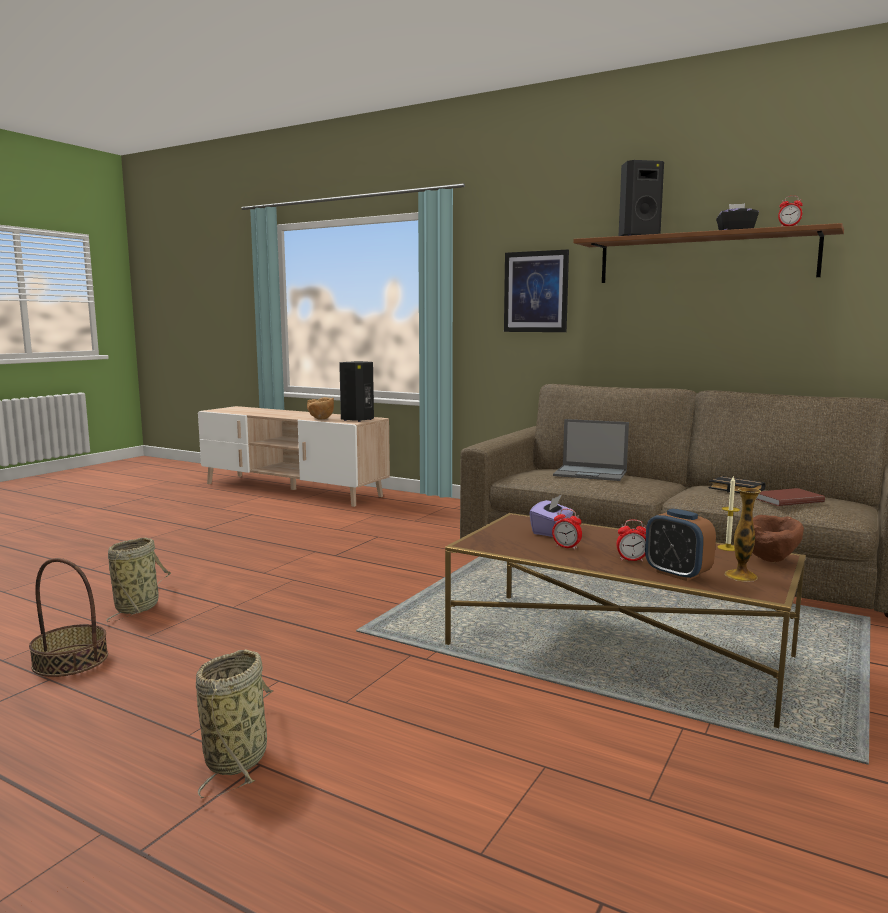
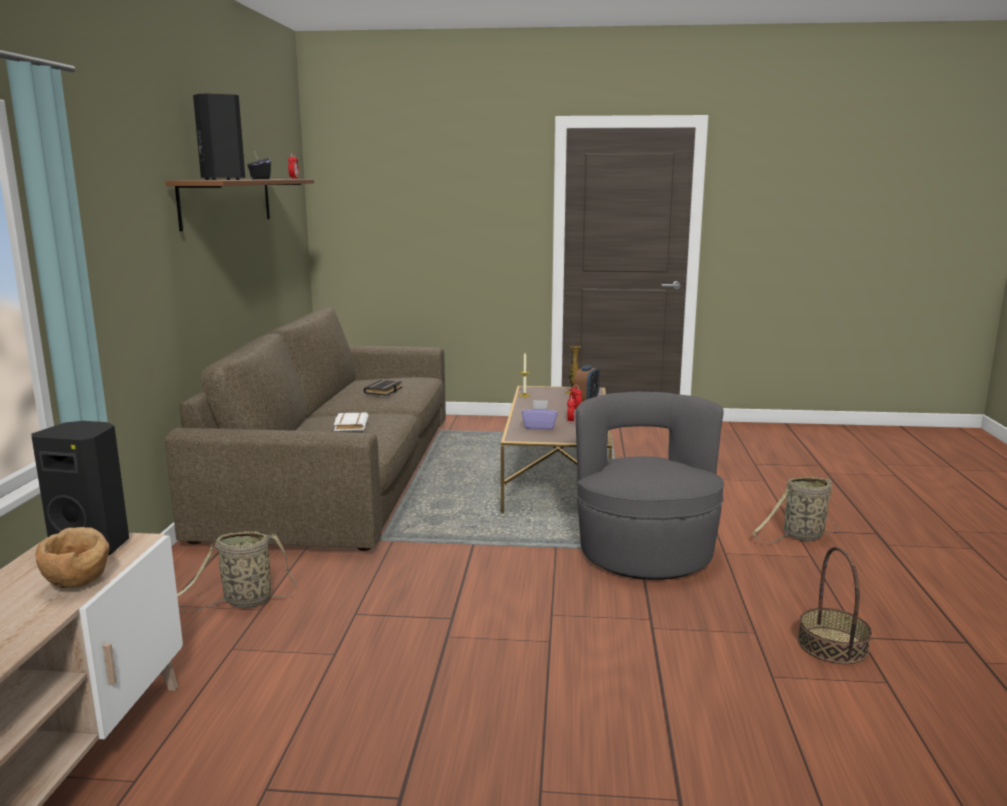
camera: 115 degrees left, 5 degrees up
basket [106,538,171,622] -> basket moved to [177,531,298,611]
picture [504,249,569,332] -> none
laptop [553,419,629,481] -> white book [334,412,368,431]
brown bowl [752,515,804,562] -> none
brown book [756,488,825,506] -> none
none -> grey armchair [575,392,724,580]

